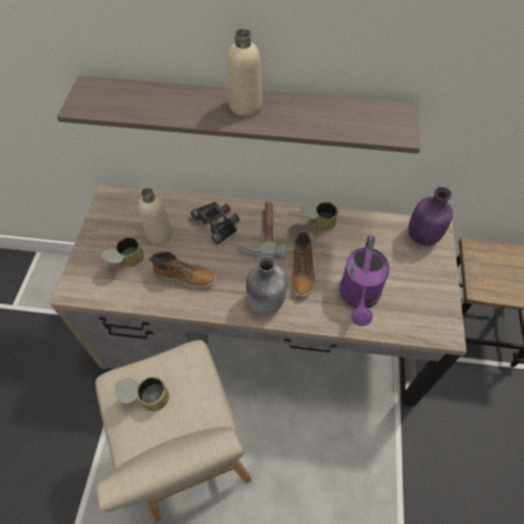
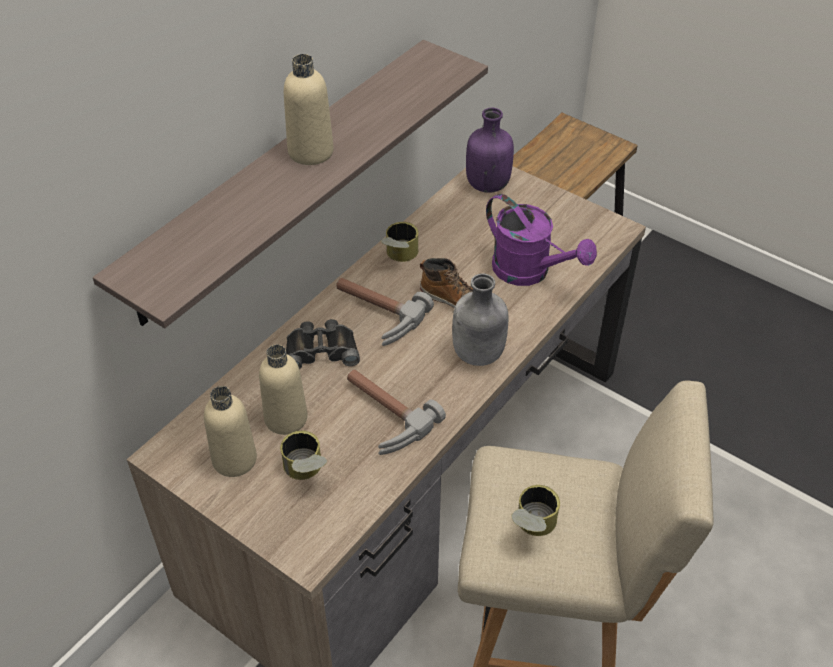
camera: 60 degrees left, 10 degrees down
boot [149,251,216,288] -> hammer [347,369,446,455]
none -> beige bottle [204,386,257,477]

